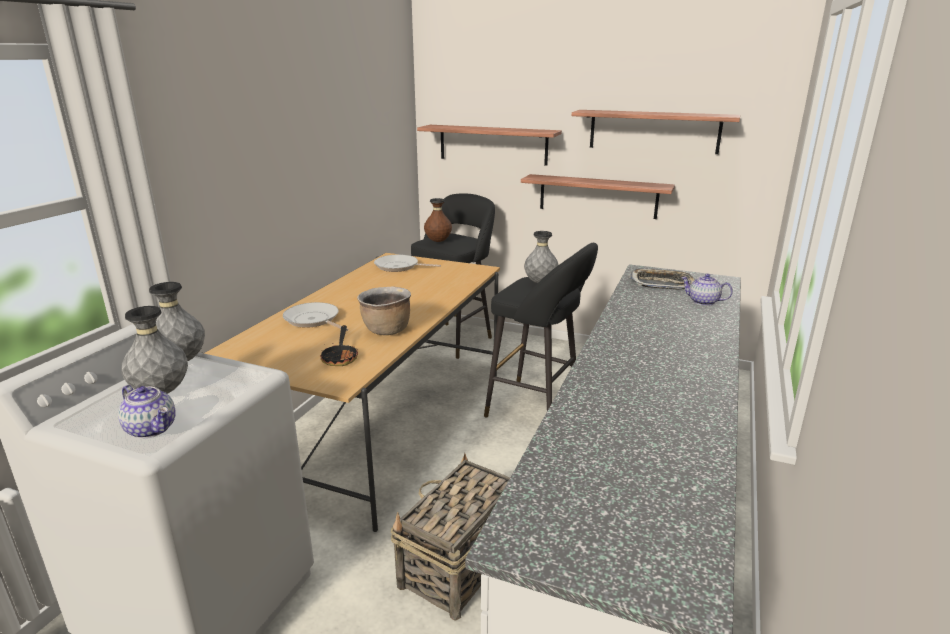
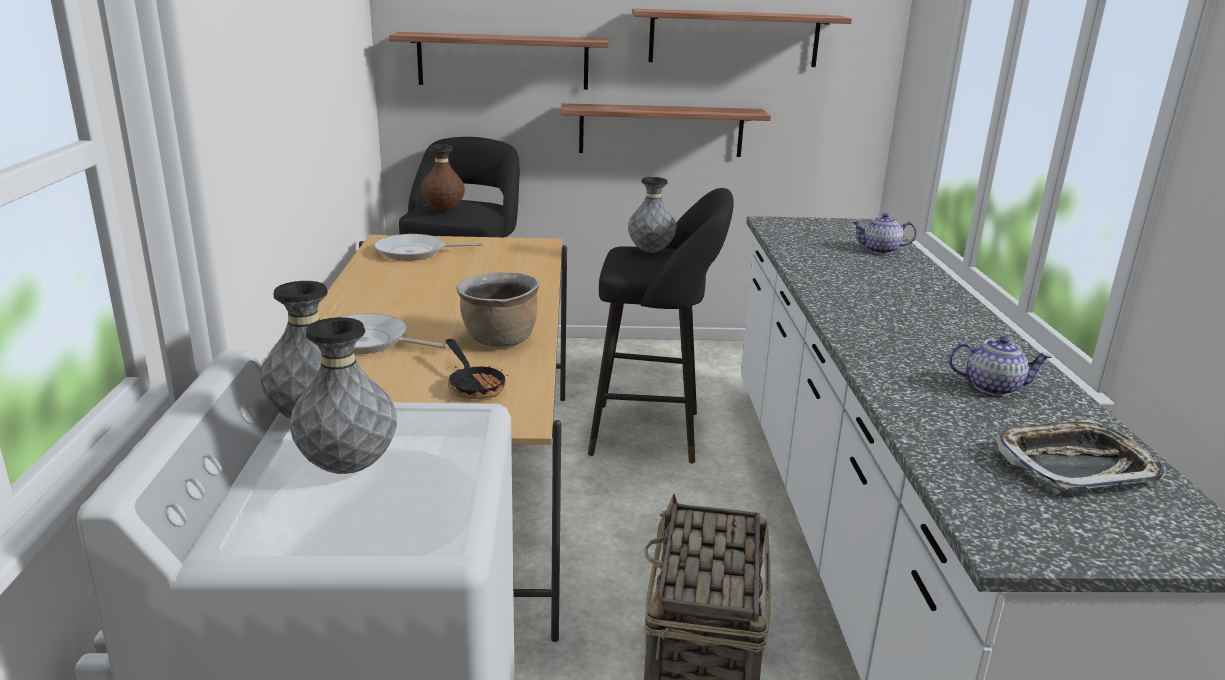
camera: 25 degrees left, 0 degrees up
teapot [118,385,176,438] -> teapot moved to [948,336,1052,396]
tray [629,269,695,289] -> tray moved to [997,419,1166,489]

